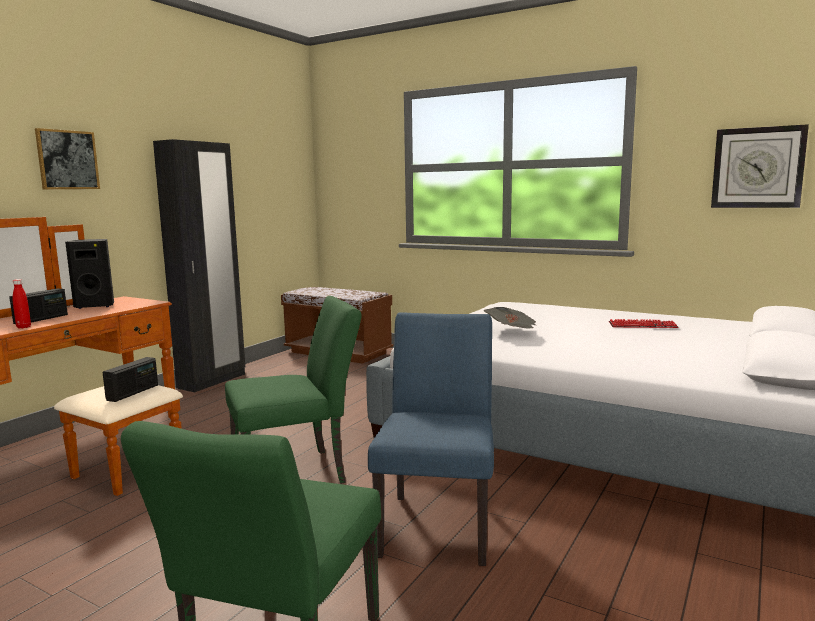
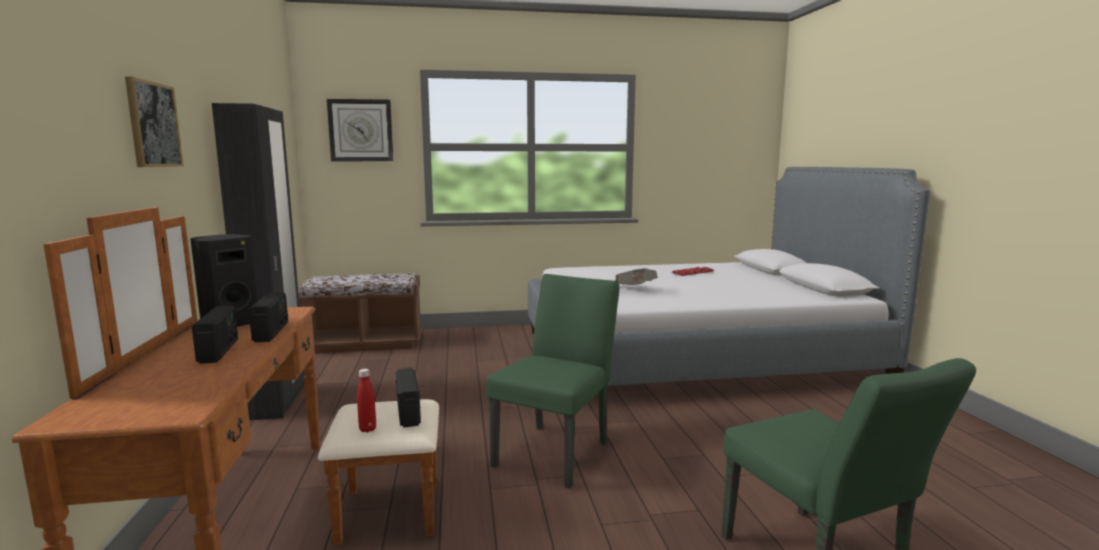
camera: 40 degrees left, 0 degrees up
red bottle [13,279,31,328] -> red bottle moved to [357,369,376,432]
blue chair [368,312,494,566] -> none
wall clock [711,124,809,208] -> wall clock moved to [327,99,393,161]
none -> radio [249,292,288,342]

